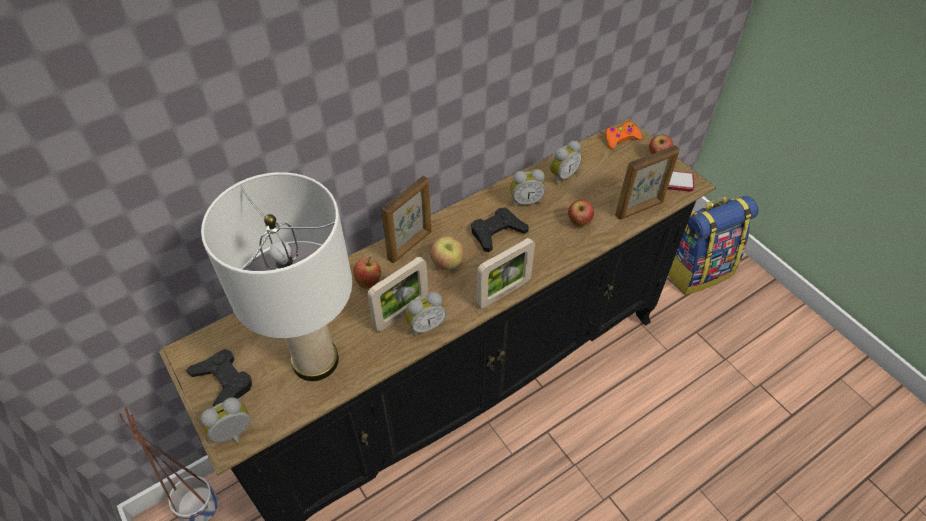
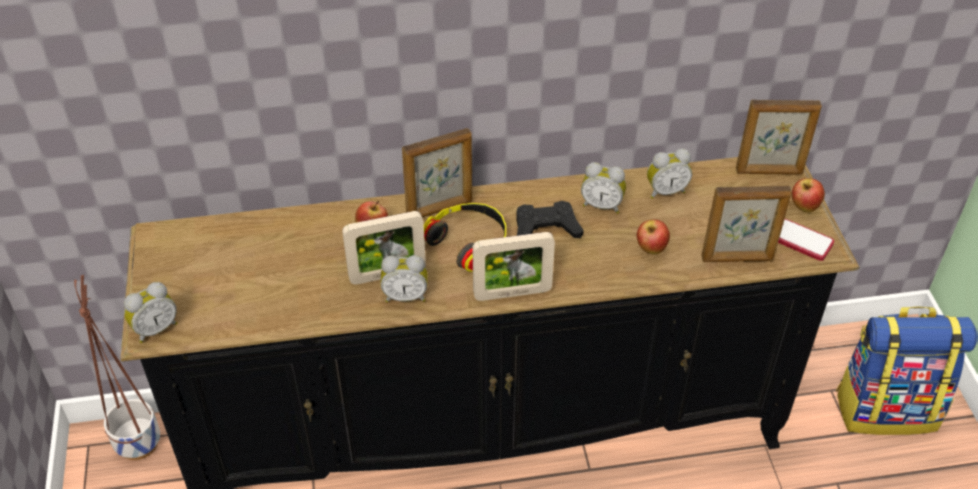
camera: 25 degrees right, 5 degrees down
black game controller [186,349,252,407] -> none
alarm clock [200,397,250,445] -> alarm clock turned 150 degrees clockwise [124,282,177,343]
white table lamp [201,172,352,381] -> none
apple [430,236,464,270] -> headphones [424,203,506,272]
orange game controller [606,122,642,149] -> picture frame [736,100,822,175]

